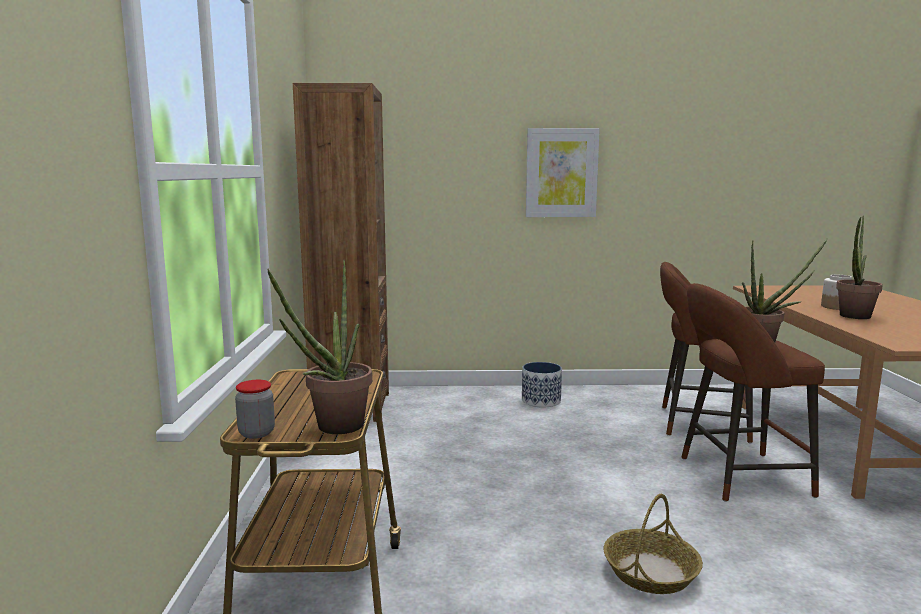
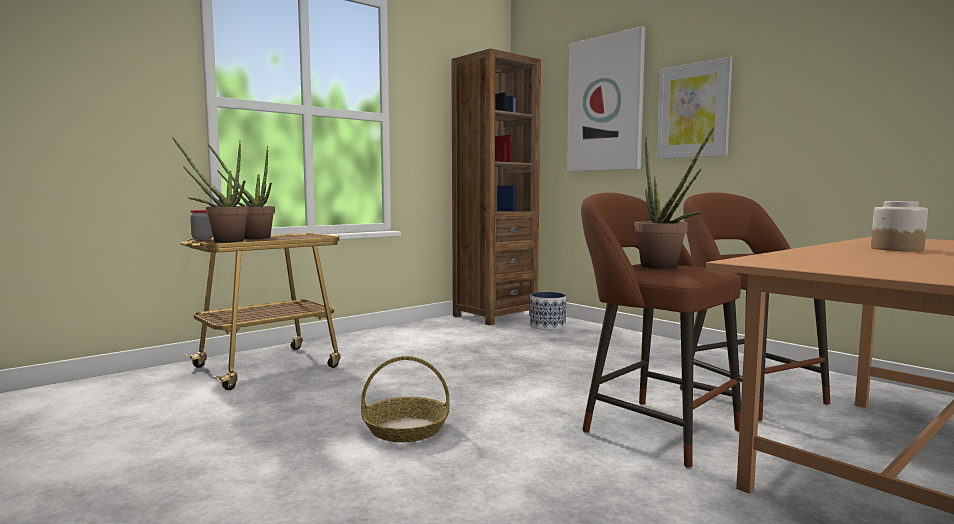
camera: 50 degrees right, 5 degrees down
planter [522,362,562,407] -> planter moved to [530,292,566,330]
potted plant [836,216,883,319] -> potted plant moved to [207,143,275,239]
none -> picture [567,26,645,172]

